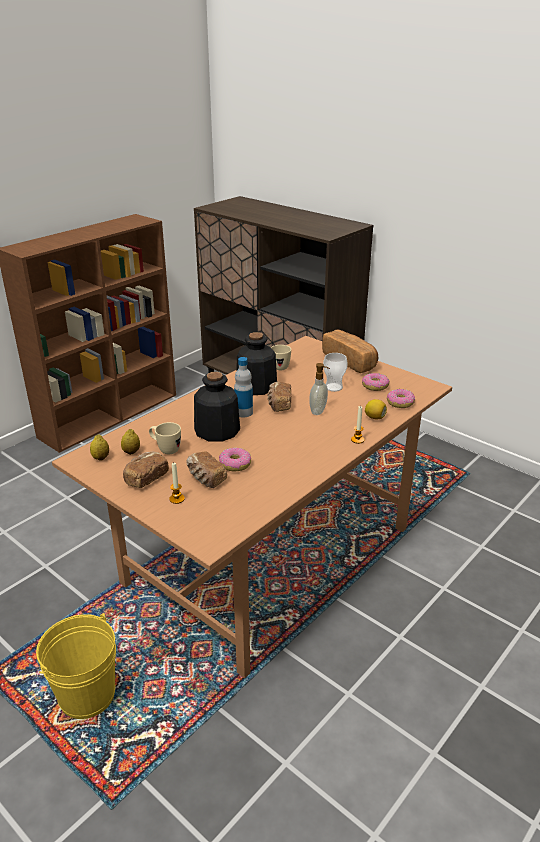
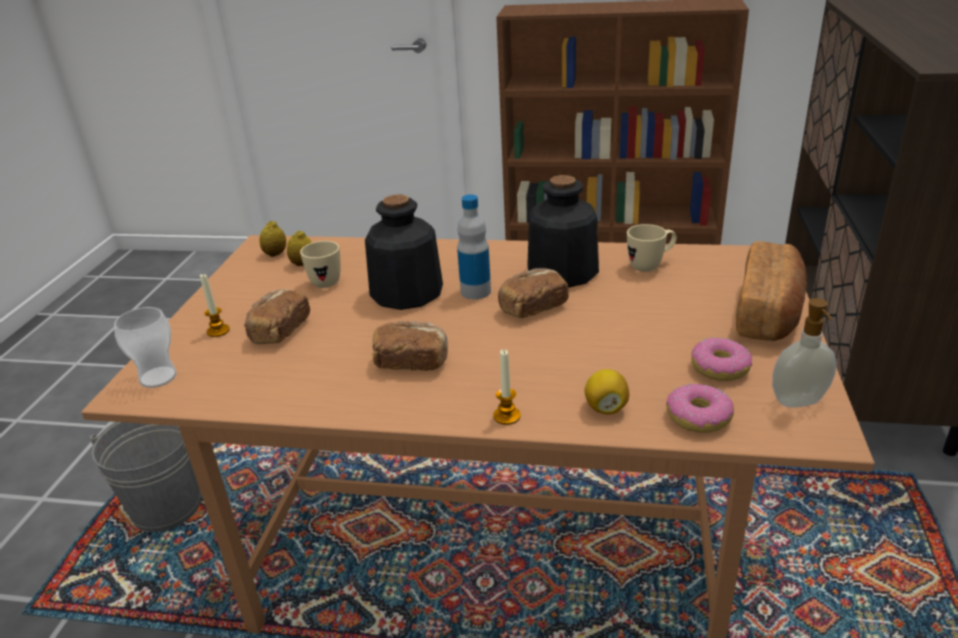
camera: 60 degrees right, 0 degrees up
yellow bucket [36,613,116,719] -> grey bucket [90,422,201,532]
bread [123,452,169,488] -> bread moved to [373,321,448,371]
donut [219,448,251,471] -> none
soap dispenser [309,363,330,415] -> soap dispenser moved to [772,298,837,408]
cup [323,353,348,392] -> cup moved to [114,307,177,388]

